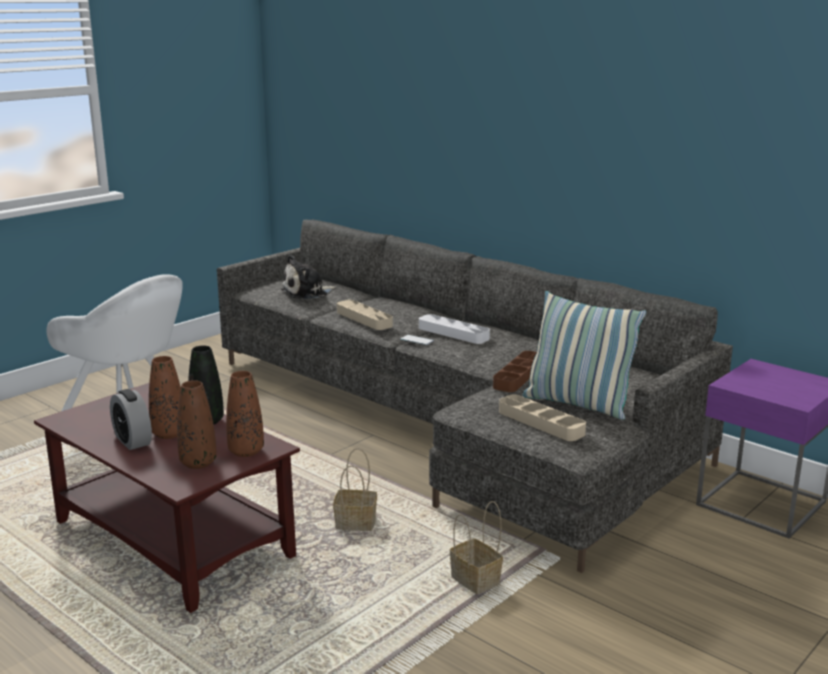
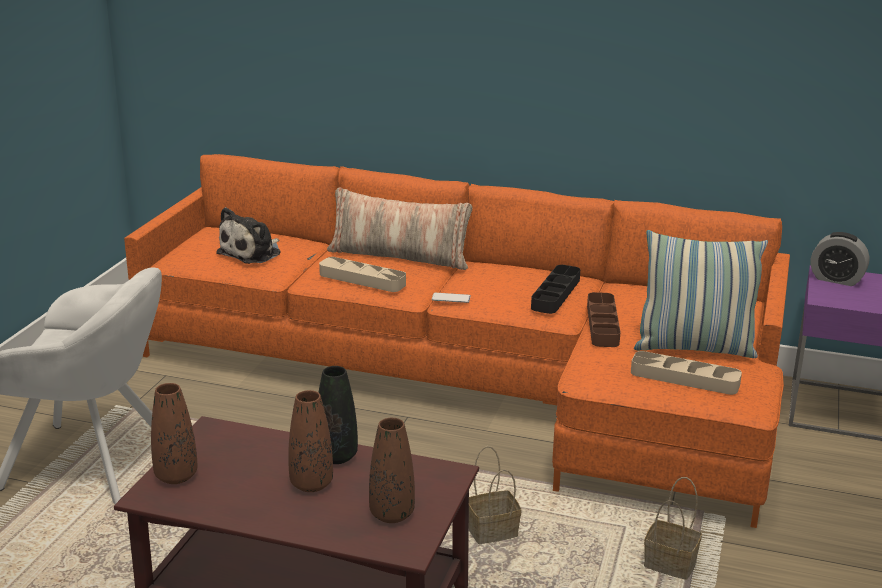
camera: 25 degrees left, 5 degrees up
alarm clock [110,389,152,450] -> alarm clock moved to [811,232,870,286]
grey sofa [217,220,733,573] -> orange sofa [124,154,790,528]
brown vase [226,371,264,457] -> brown vase moved to [151,383,198,484]
white tray [419,314,490,344] -> none
none -> pillow [327,187,472,270]
none -> black tray [531,265,580,314]

